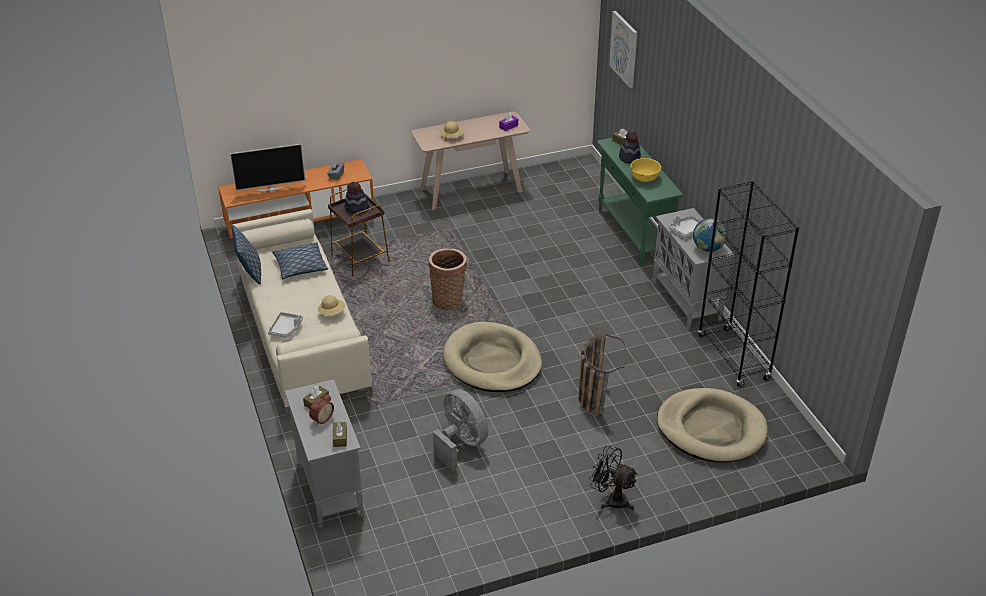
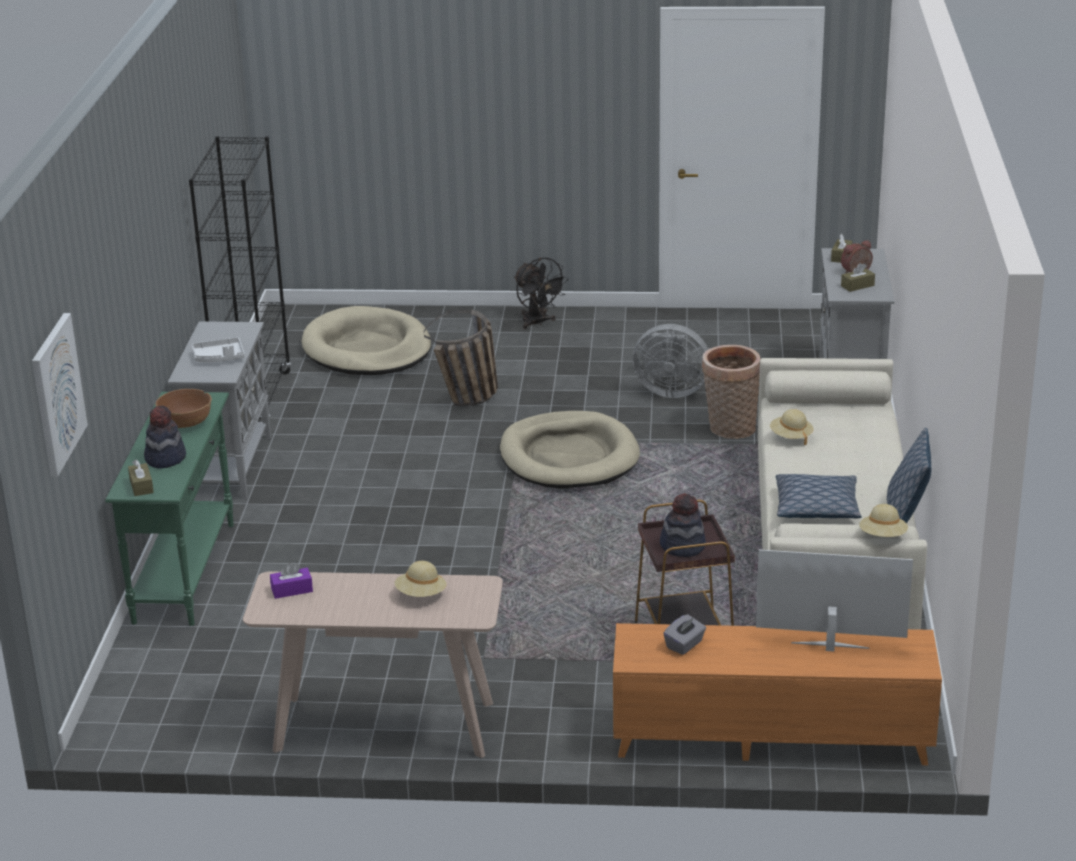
camera: 155 degrees left, 10 degrees down
grey tray [268,312,303,338] -> none
basket [428,248,467,310] -> basket moved to [702,345,761,439]
grey fan [433,389,488,471] -> grey fan turned 60 degrees counterclockwise [633,324,708,398]
yellow bowl [631,158,661,182] -> brown bowl [155,389,212,428]
globe [693,218,727,252] -> none
none -> beige hat [859,504,908,537]

